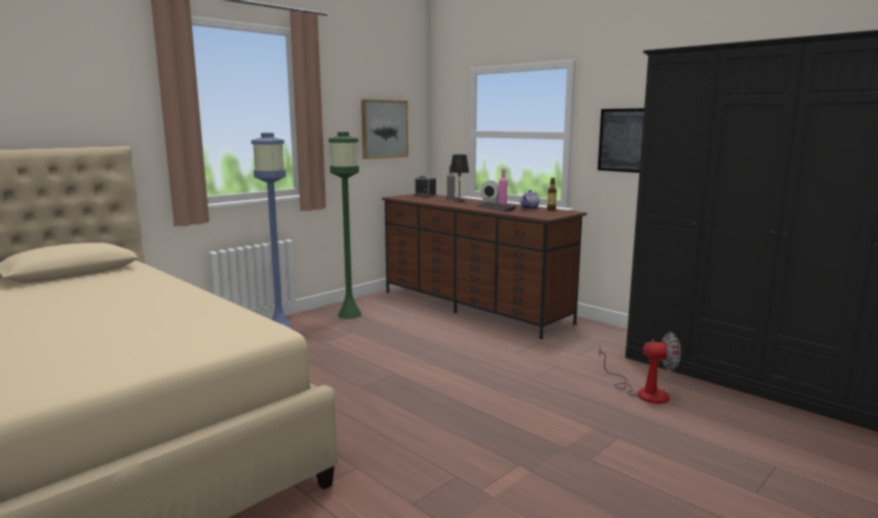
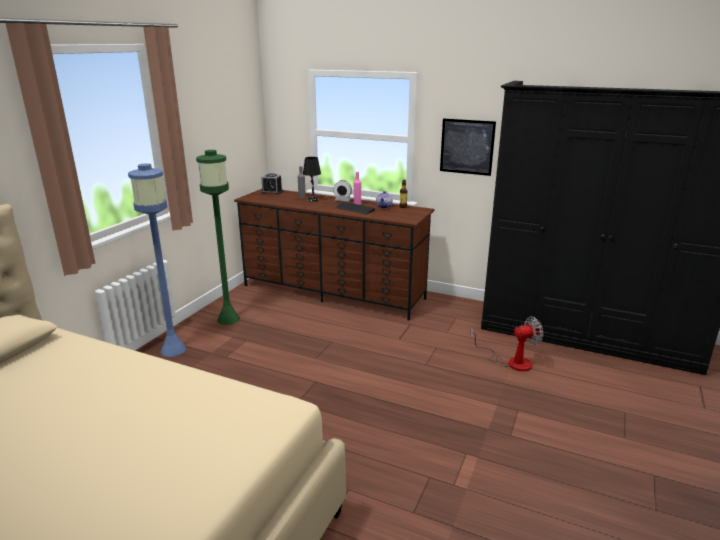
camera: 20 degrees left, 10 degrees up
picture [361,99,408,159] -> none

